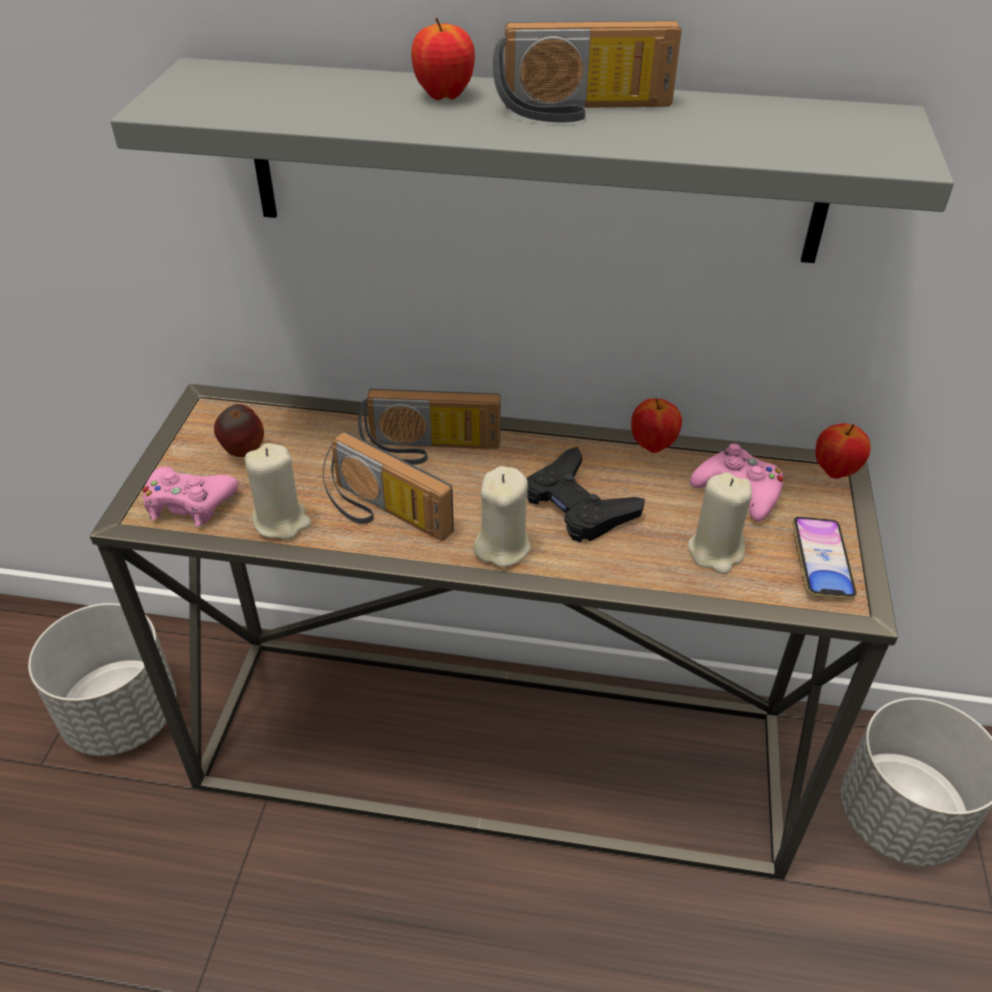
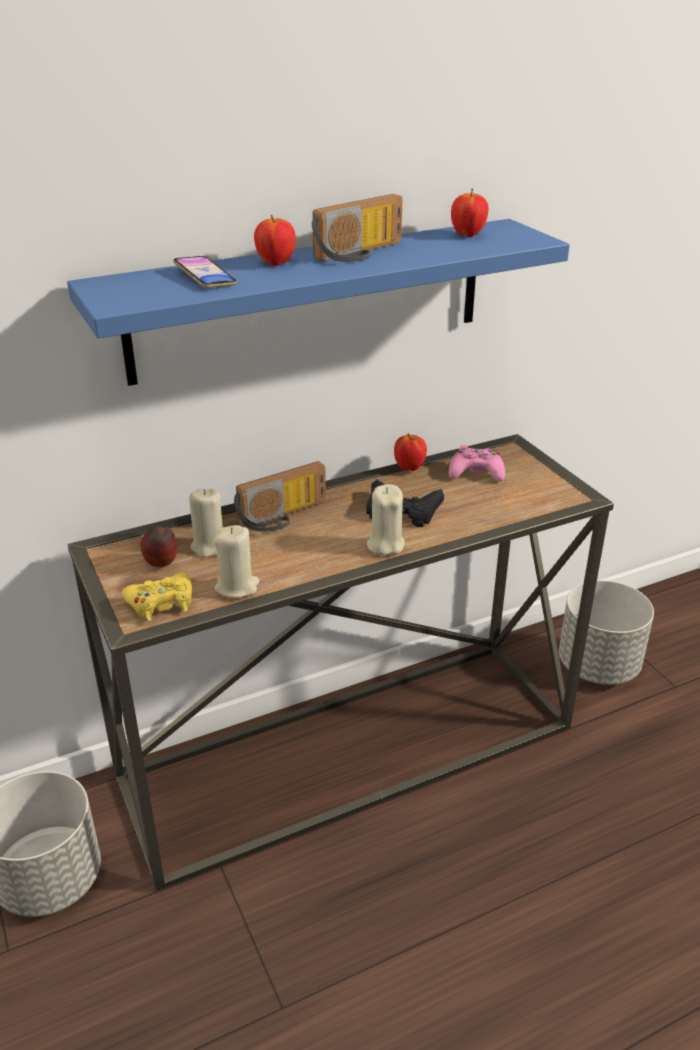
camera: 35 degrees left, 10 degrees down
grey shelf [110,58,954,263] -> blue shelf [67,219,570,386]
pink game controller [143,467,238,526] -> yellow game controller [122,573,192,621]
radio [323,431,454,541] -> none
beige candle [688,472,752,574] -> beige candle moved to [189,489,223,558]
phone [793,517,857,599] -> phone moved to [173,256,237,288]
apple [815,423,871,479] -> apple moved to [451,188,489,237]

